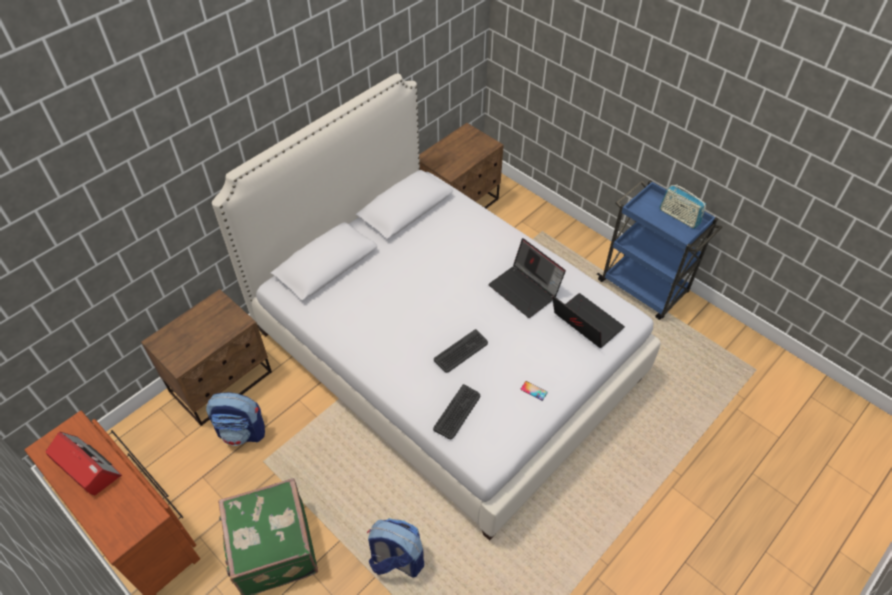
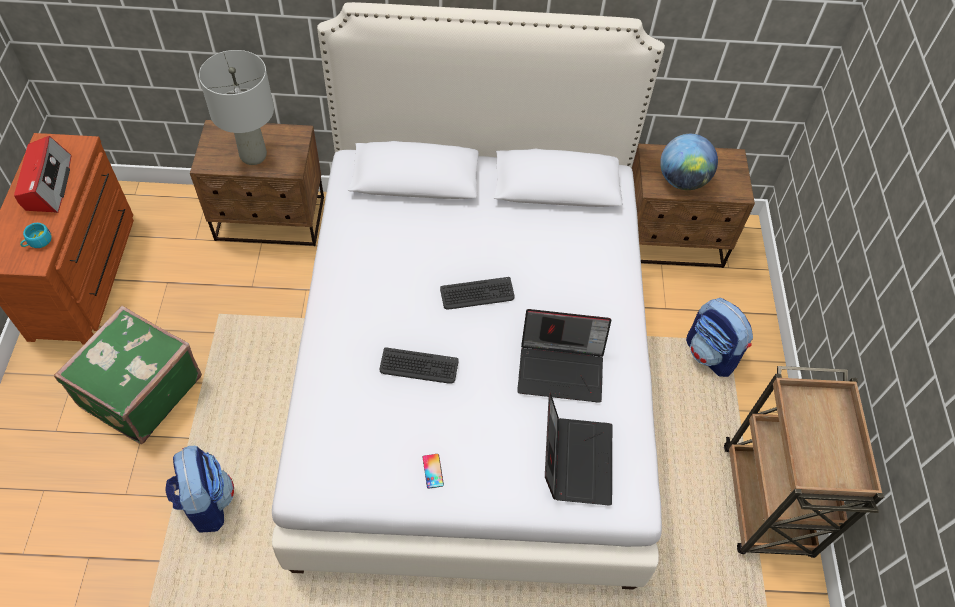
camera: 45 degrees right, 5 degrees up
backpack [206,392,265,446] -> backpack moved to [686,298,753,377]
keyboard [433,384,480,439] -> keyboard moved to [440,277,515,309]
laptop [488,238,566,318] -> laptop turned 90 degrees counterclockwise [517,309,611,403]
blue cart [597,180,722,320] -> brown cart [724,366,884,558]
radio [659,184,706,229] -> none
none -> turquoise cup [20,223,52,248]
none -> grey table lamp [199,50,274,165]
none -> globe [660,134,718,190]

